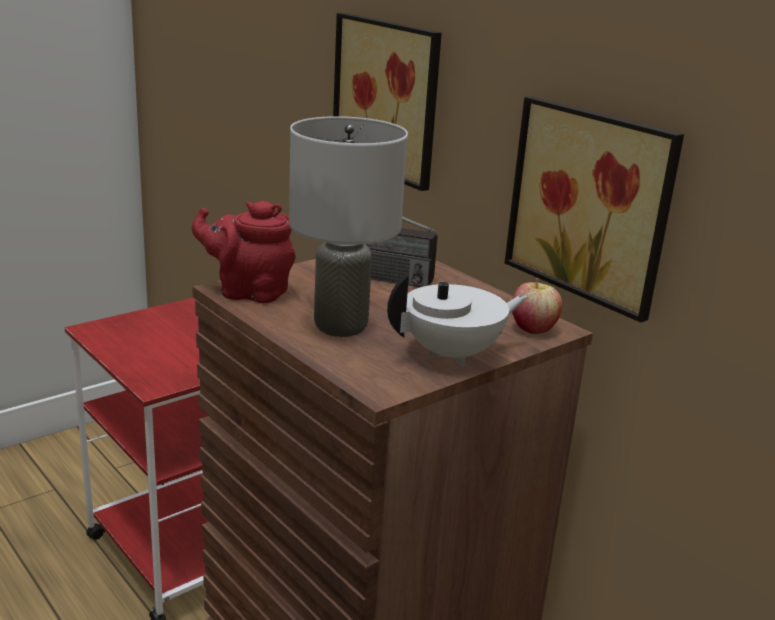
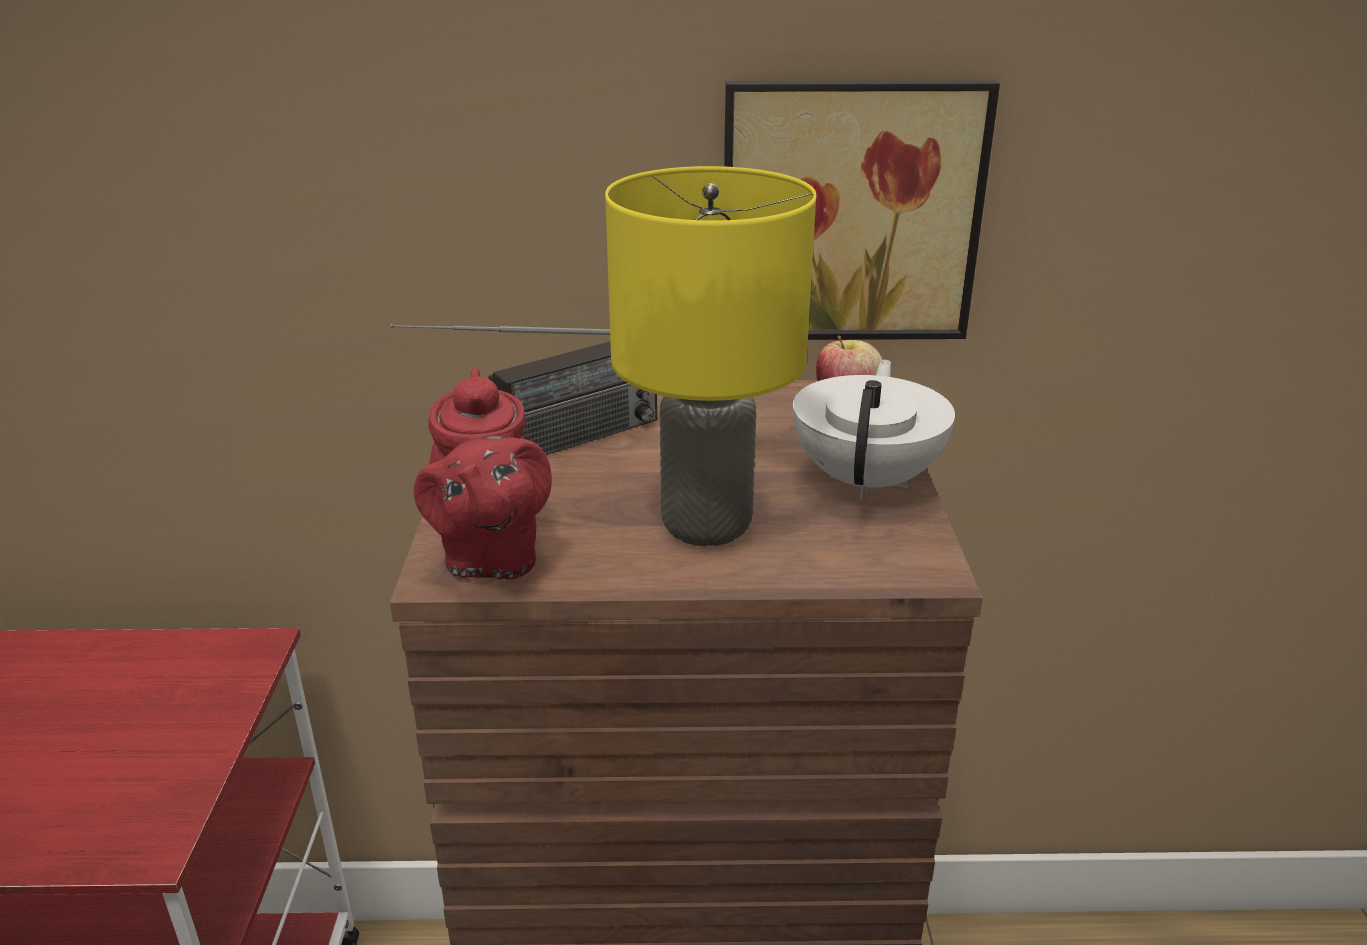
camera: 50 degrees left, 5 degrees up
red teapot [192,200,296,303] -> red teapot turned 60 degrees counterclockwise [414,368,552,580]
white table lamp [289,116,408,337] -> yellow table lamp [605,166,816,546]
picture [333,13,442,191] -> none

